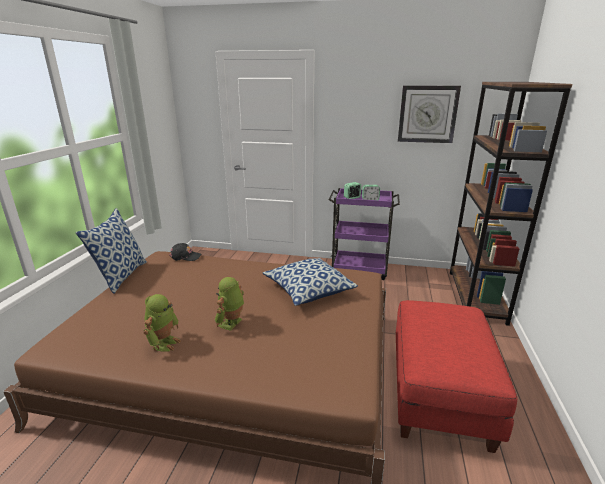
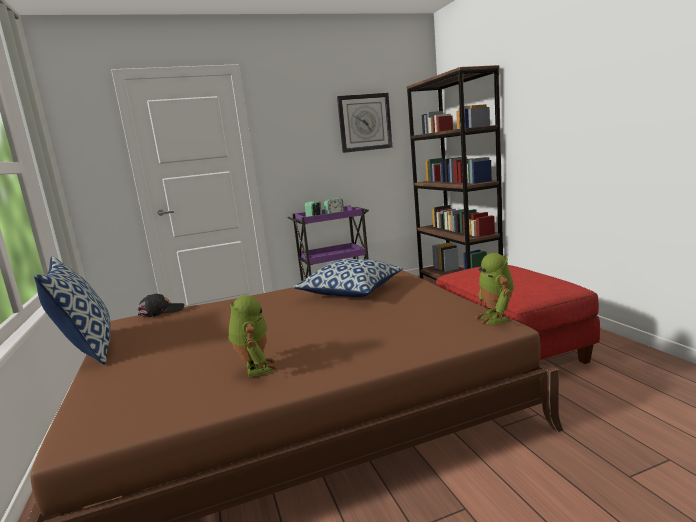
camera: 30 degrees left, 10 degrees down
toy robot [215,277,244,331] -> toy robot moved to [476,253,514,324]

